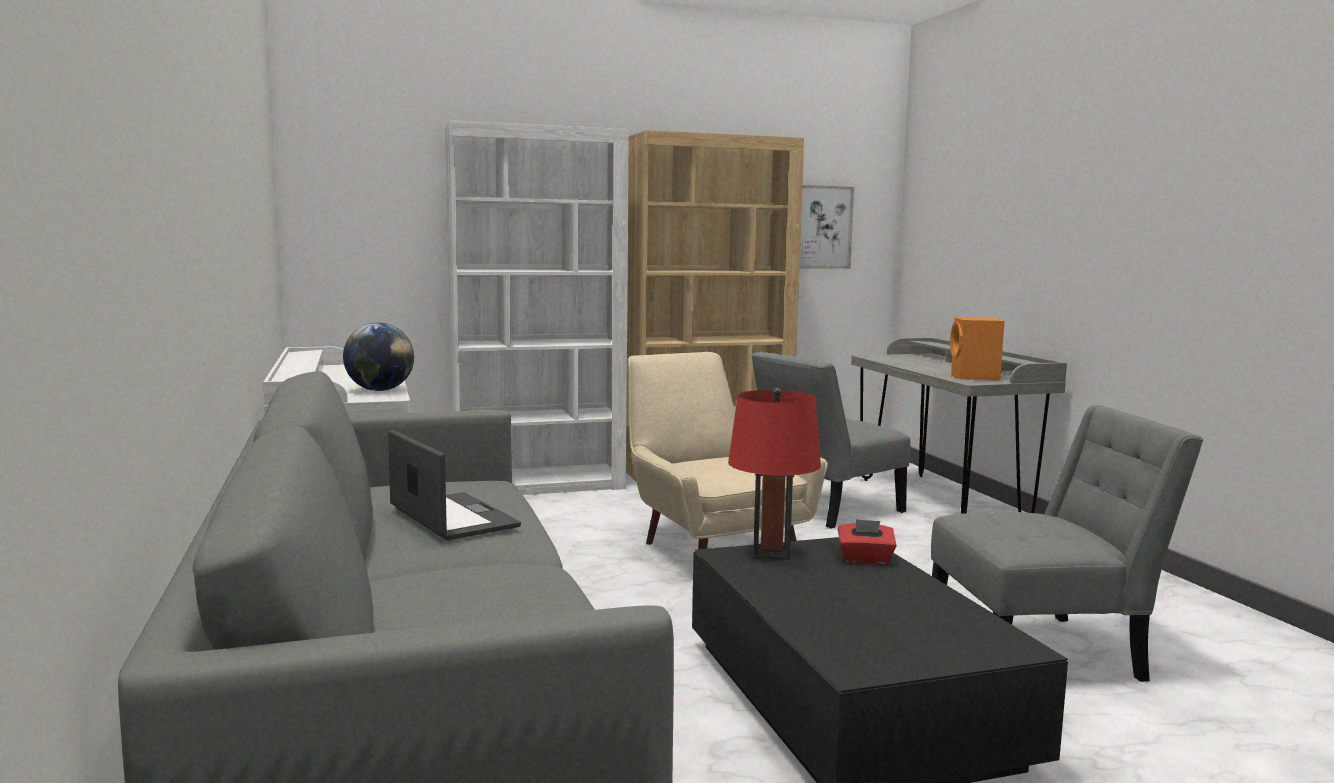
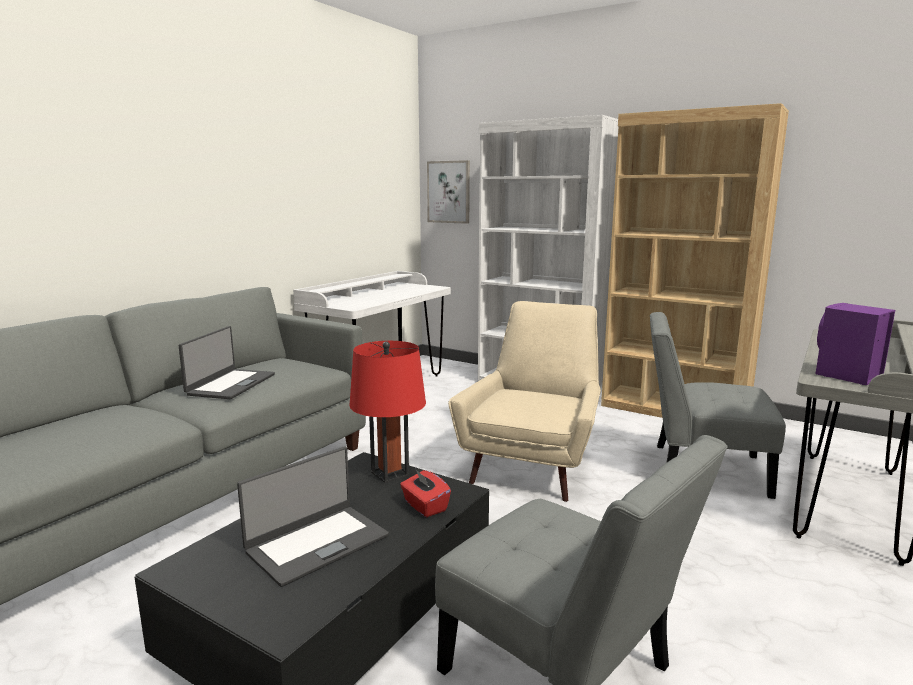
camera: 50 degrees right, 5 degrees up
globe [343,323,414,391] -> none
picture [800,185,854,269] -> picture moved to [427,160,470,224]
orange speaker [950,317,1005,380] -> purple speaker [815,303,895,385]
none -> laptop [237,447,389,587]

